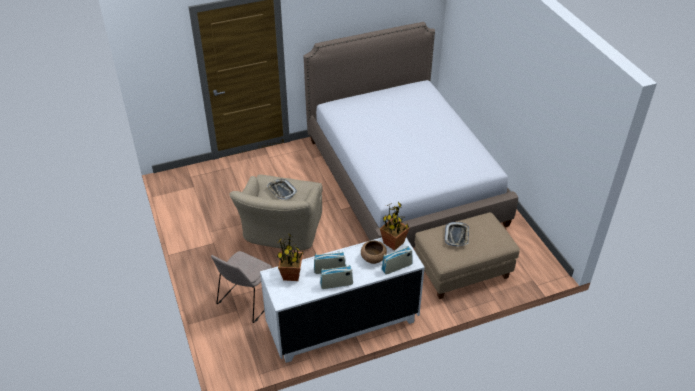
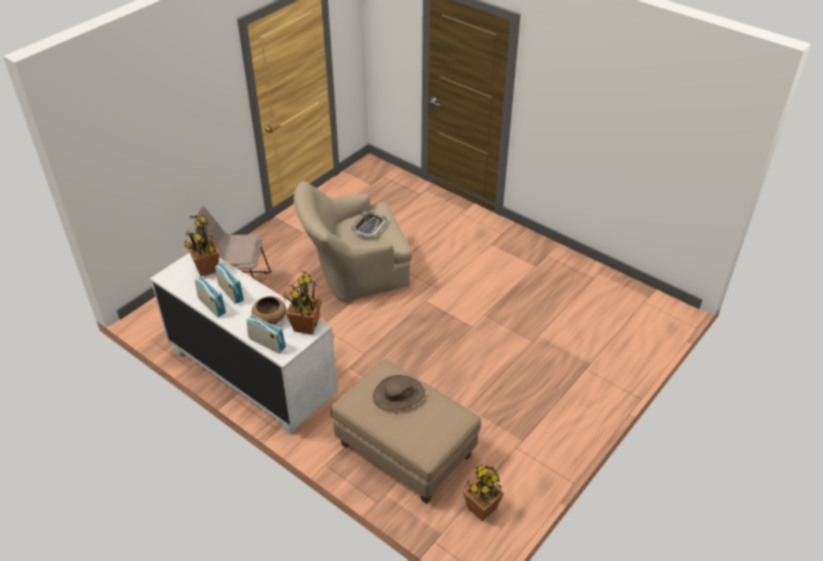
camera: 60 degrees right, 0 degrees up
bed [304,22,518,248] -> none
tray [444,222,469,247] -> brown hat [373,375,425,411]
none -> potted plant [463,465,504,521]

